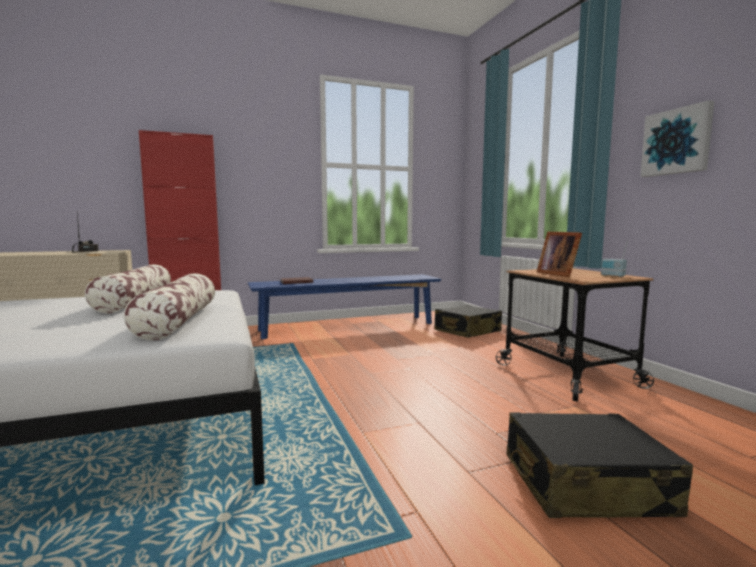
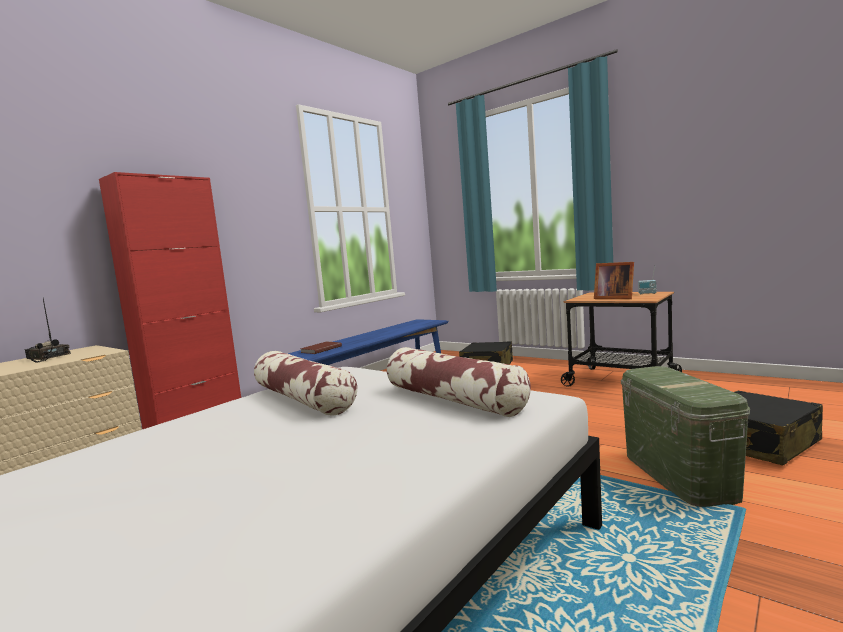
camera: 30 degrees left, 0 degrees up
picture [640,100,714,177] -> none
none -> green storage box [621,366,750,507]

